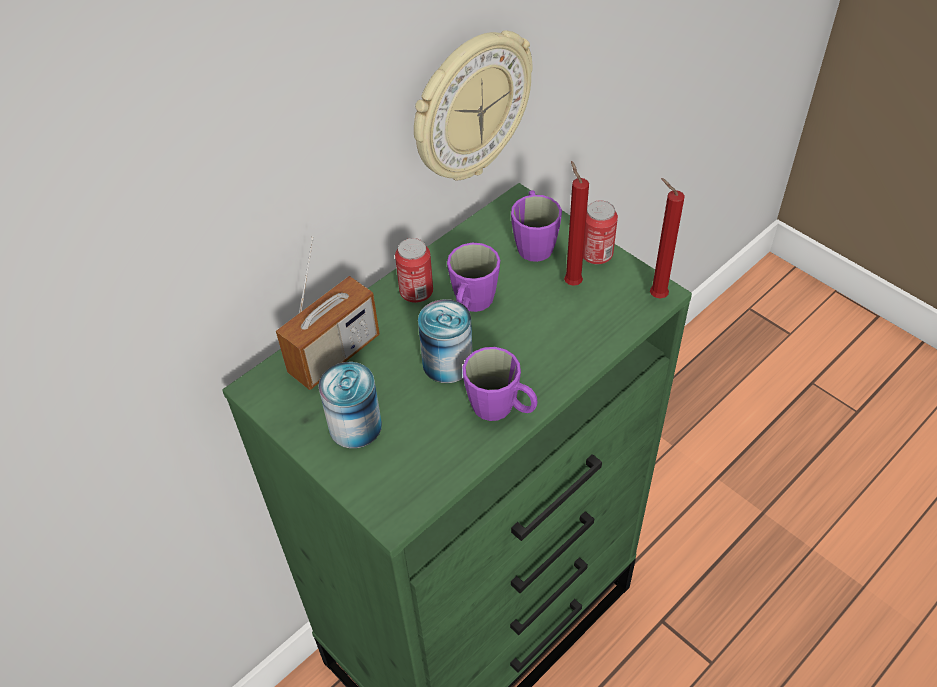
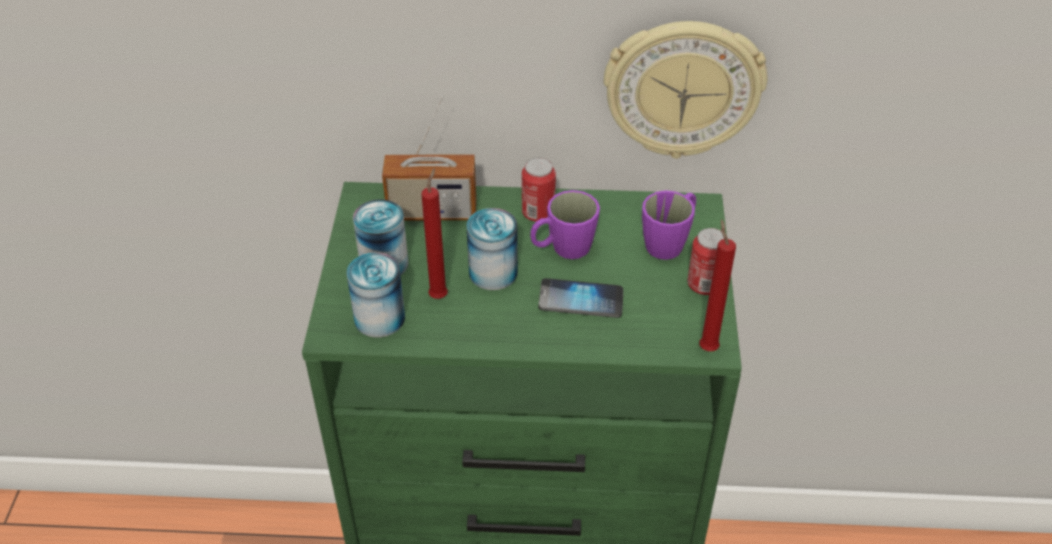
camera: 45 degrees right, 5 degrees down
purple mug [462,347,537,421] -> none
red candle [564,161,589,286] -> red candle moved to [421,168,448,299]
none -> can [346,252,405,337]
none -> phone [538,278,623,318]

